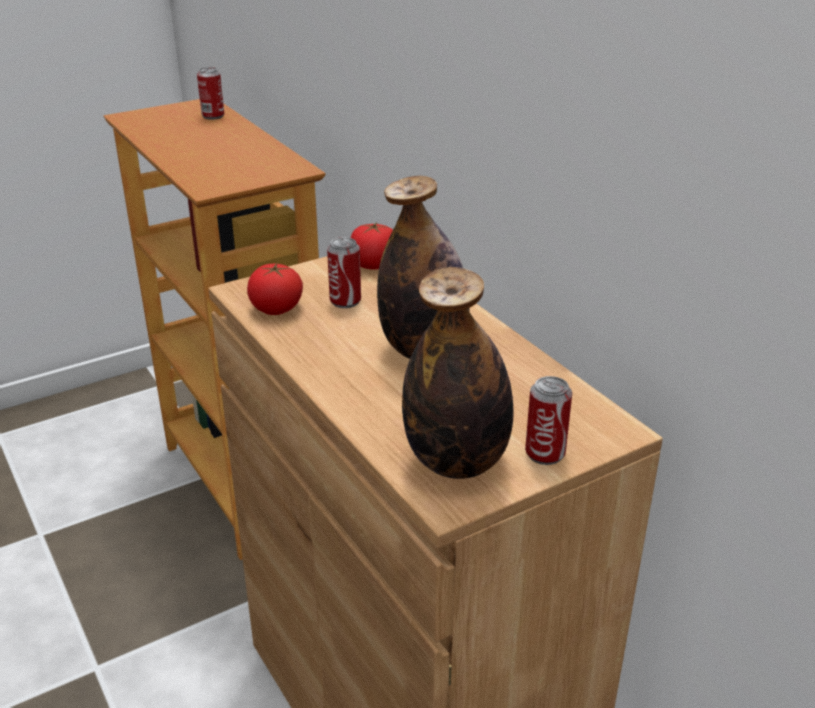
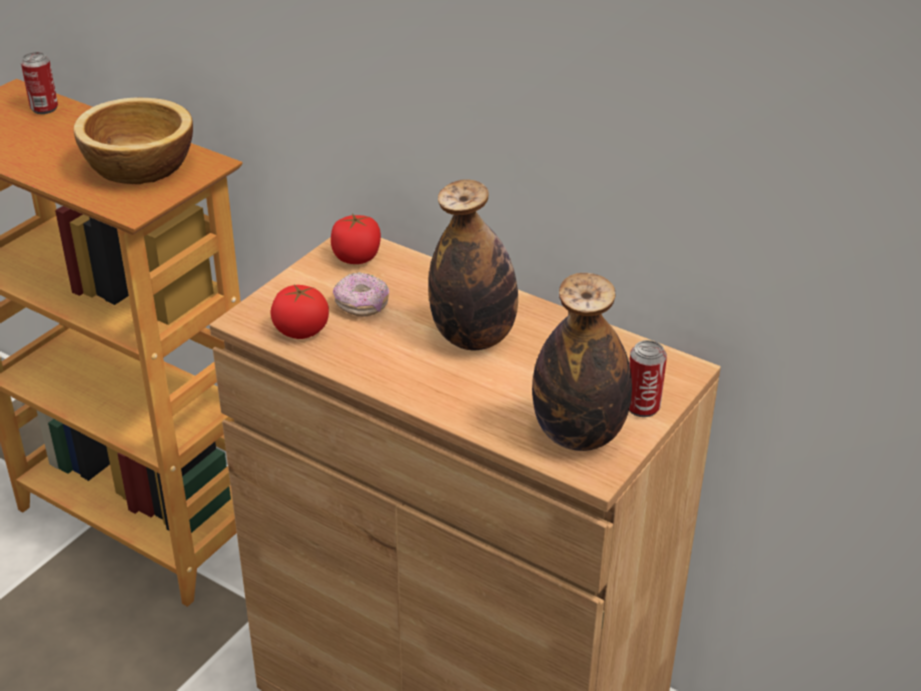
camera: 25 degrees left, 5 degrees up
can [327,237,361,308] -> donut [333,272,389,317]
none -> bowl [74,98,193,184]

